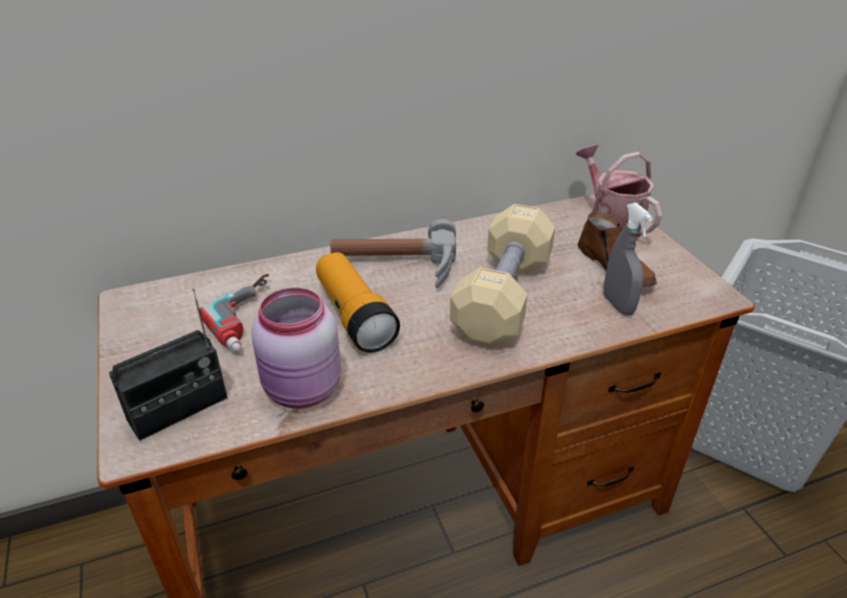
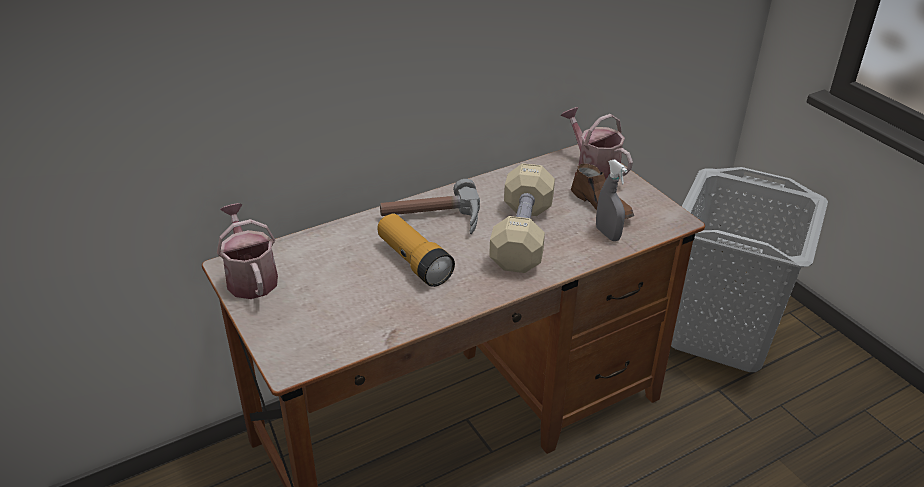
camera: 10 degrees left, 0 degrees up
radio [109,288,228,441] -> none
power drill [199,274,269,352] -> none
pink jar [252,288,341,409] -> none
none -> watering can [217,203,278,299]

